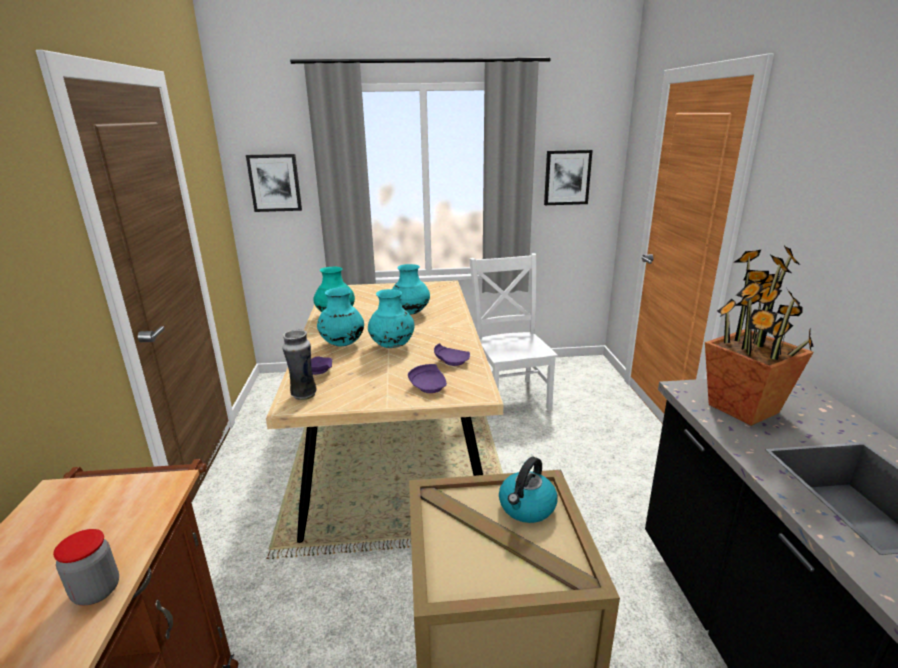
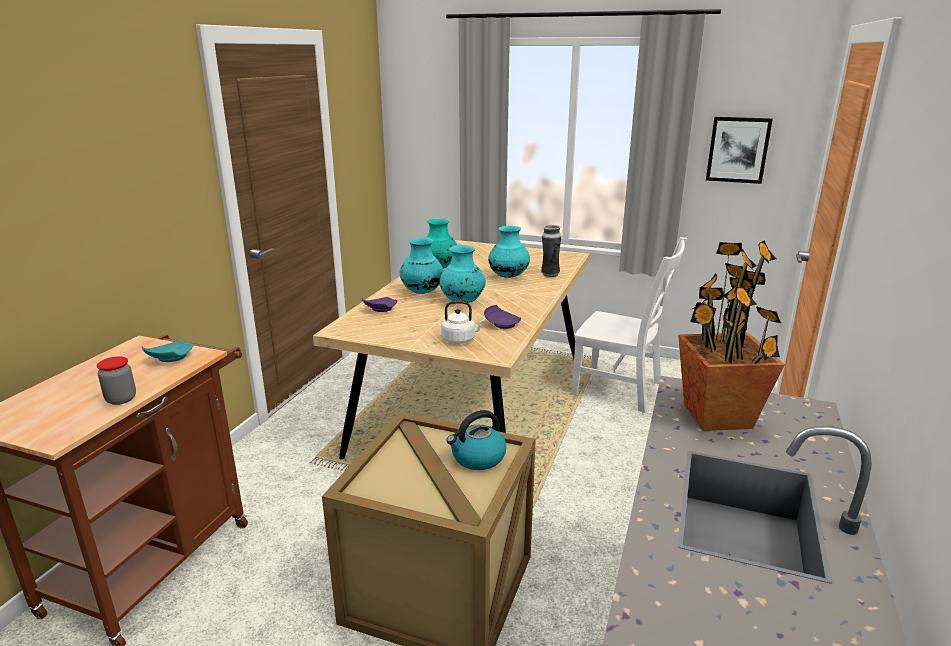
camera: 25 degrees right, 0 degrees up
picture [246,154,302,212] -> none
vase [282,329,317,400] -> vase moved to [541,225,561,277]
purple plate [408,364,447,393] -> white kettle [441,301,486,344]
white chair [469,253,558,419] -> white chair turned 105 degrees clockwise [572,237,687,413]
none -> turquoise plate [141,340,193,362]

